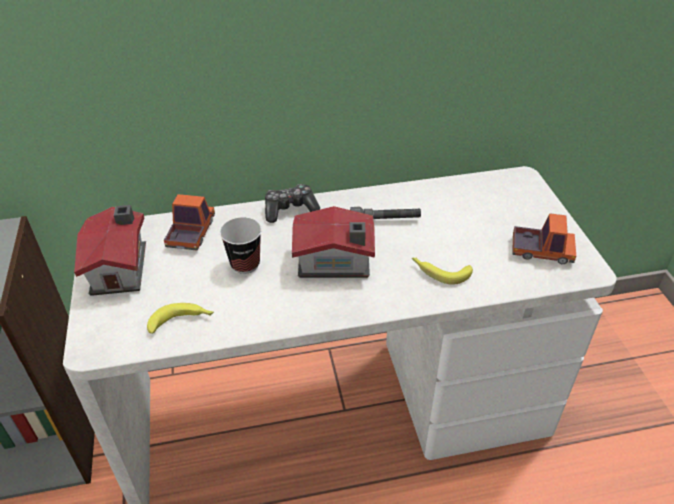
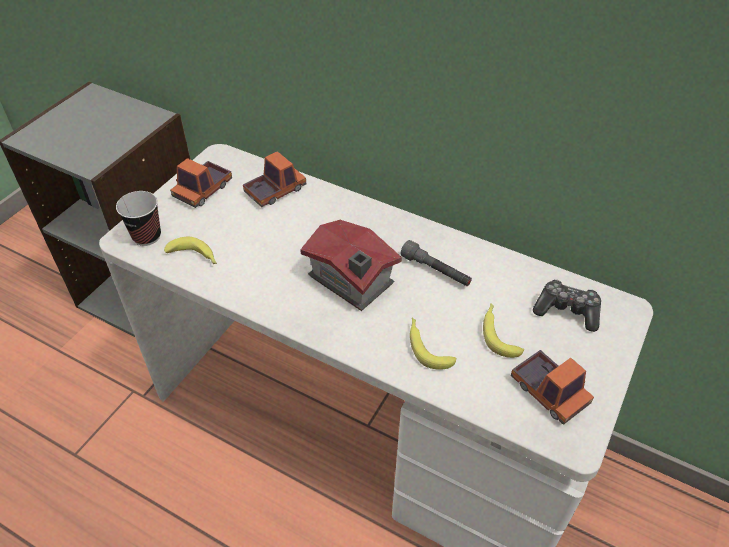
camera: 40 degrees right, 5 degrees up
toy house [74,205,146,296] -> toy truck [170,158,232,208]
cup [220,217,262,274] -> cup moved to [116,191,161,246]
game controller [265,184,320,223] -> game controller moved to [533,279,601,332]
none -> banana [483,303,524,358]

